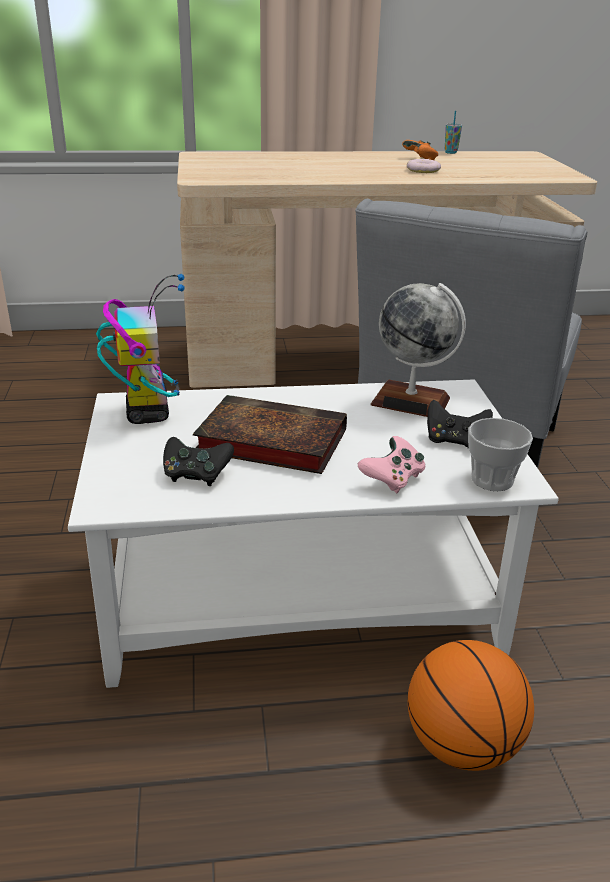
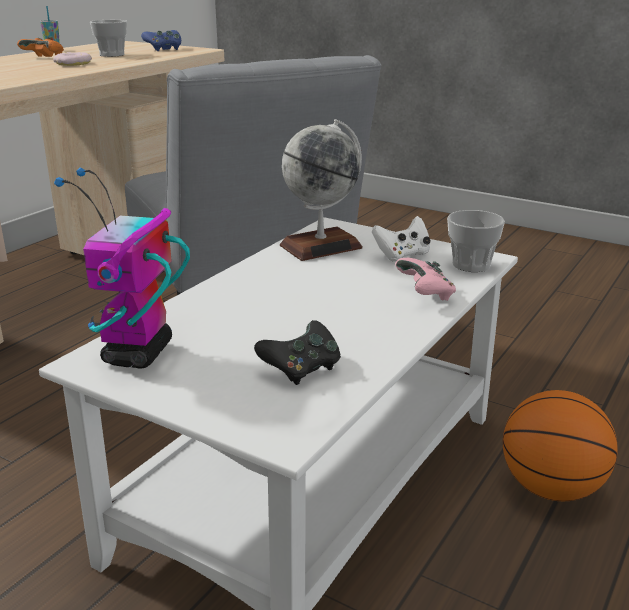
camera: 50 degrees left, 5 degrees down
toy robot [96,274,185,424] -> toy robot turned 105 degrees counterclockwise [54,167,190,369]
book [193,395,347,474] -> none
black game controller [427,400,493,449] -> white game controller [372,216,430,261]
none -> cup [90,20,127,57]
none -> blue game controller [141,30,181,51]

